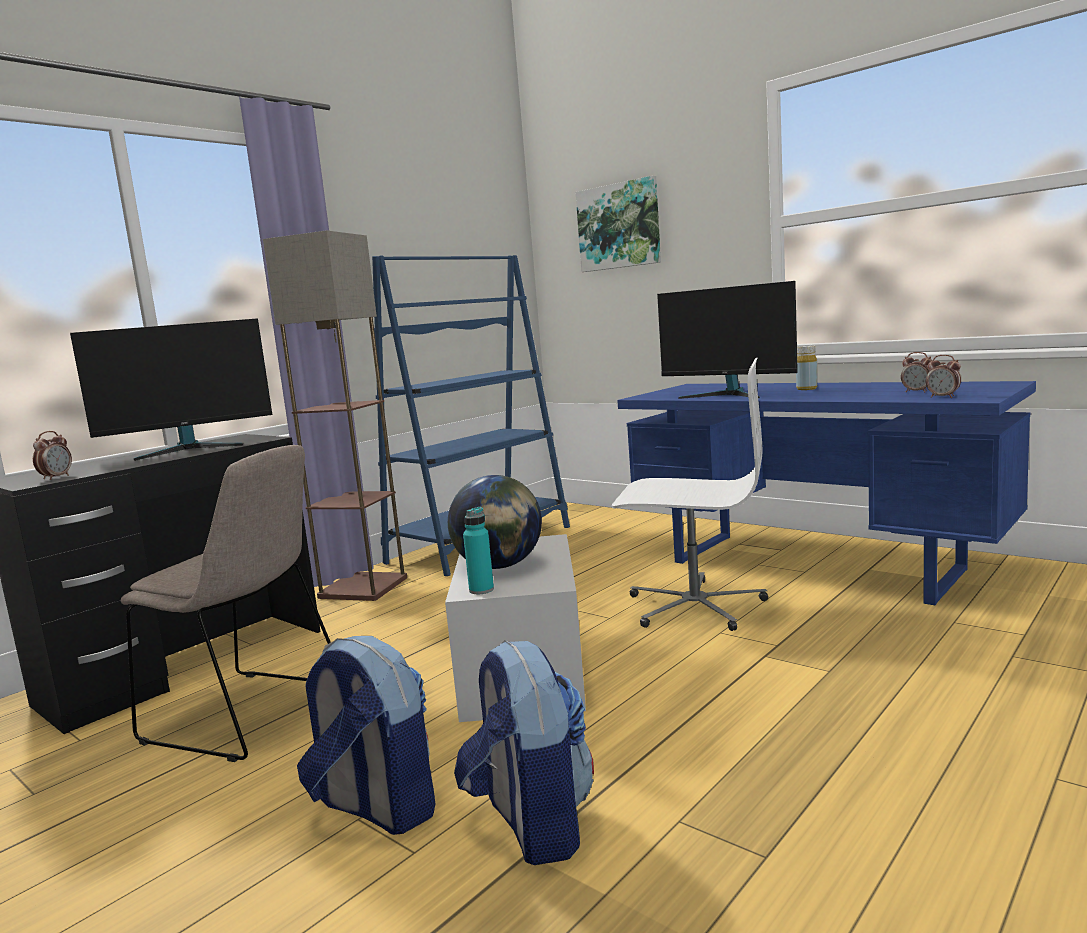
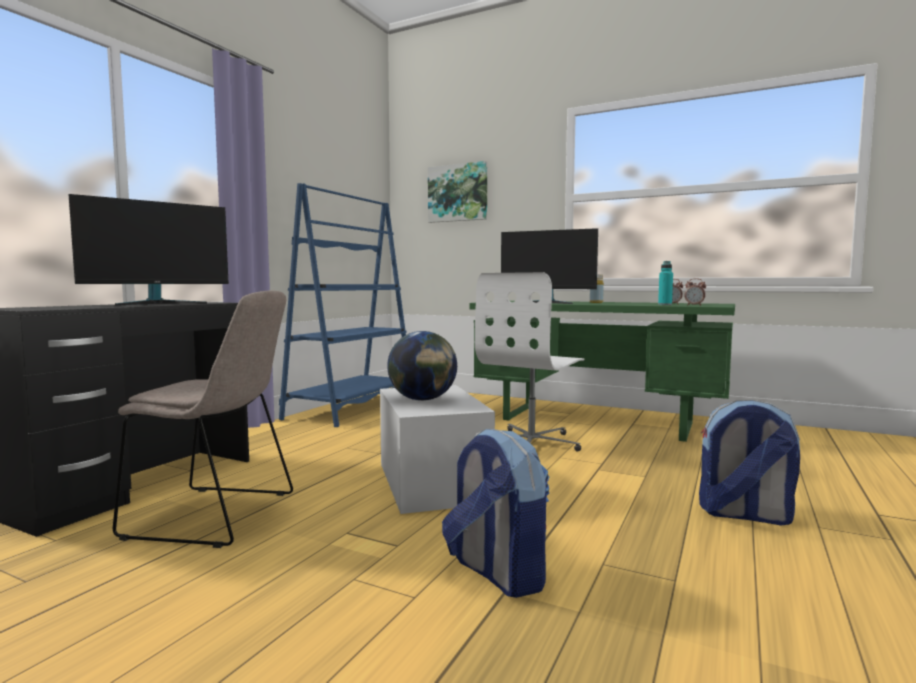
camera: 15 degrees left, 5 degrees down
alarm clock [33,431,72,480] -> none
floor lamp [263,230,407,601] -> none
backpack [297,636,435,835] -> backpack moved to [699,400,800,525]
turquoise bottle [463,507,494,594] -> turquoise bottle moved to [658,261,673,305]
white office chair [612,358,768,631] -> white office chair turned 120 degrees clockwise [475,272,584,452]
blue desk [617,381,1036,605] -> green desk [470,301,735,442]

